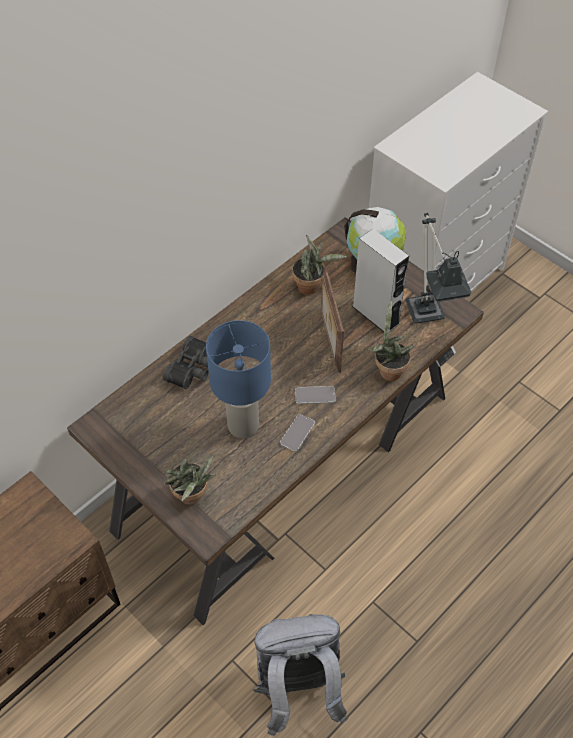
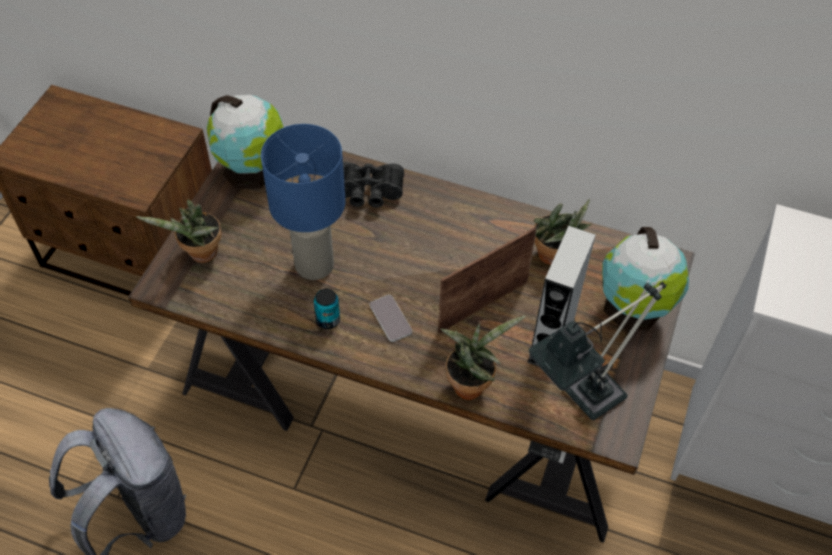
camera: 65 degrees right, 0 degrees up
phone [280,414,315,452] -> can [314,288,340,329]
none -> globe [207,95,284,189]

